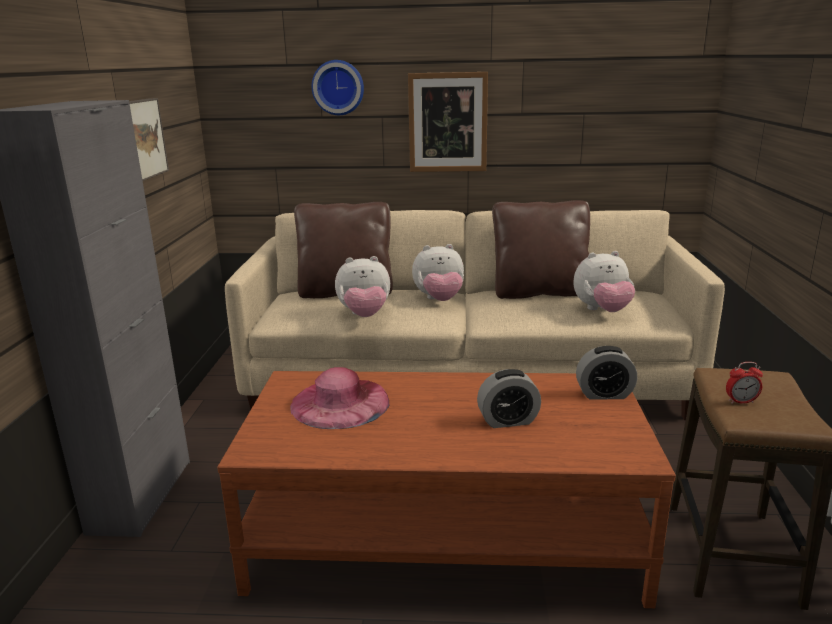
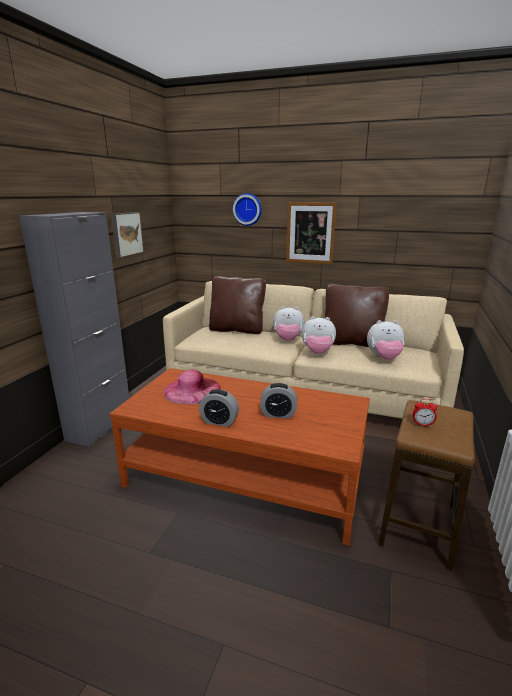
camera: 15 degrees right, 0 degrees up
plush toy [335,256,390,317] -> plush toy moved to [302,316,336,354]
alarm clock [576,346,637,400] -> alarm clock moved to [199,389,239,427]

